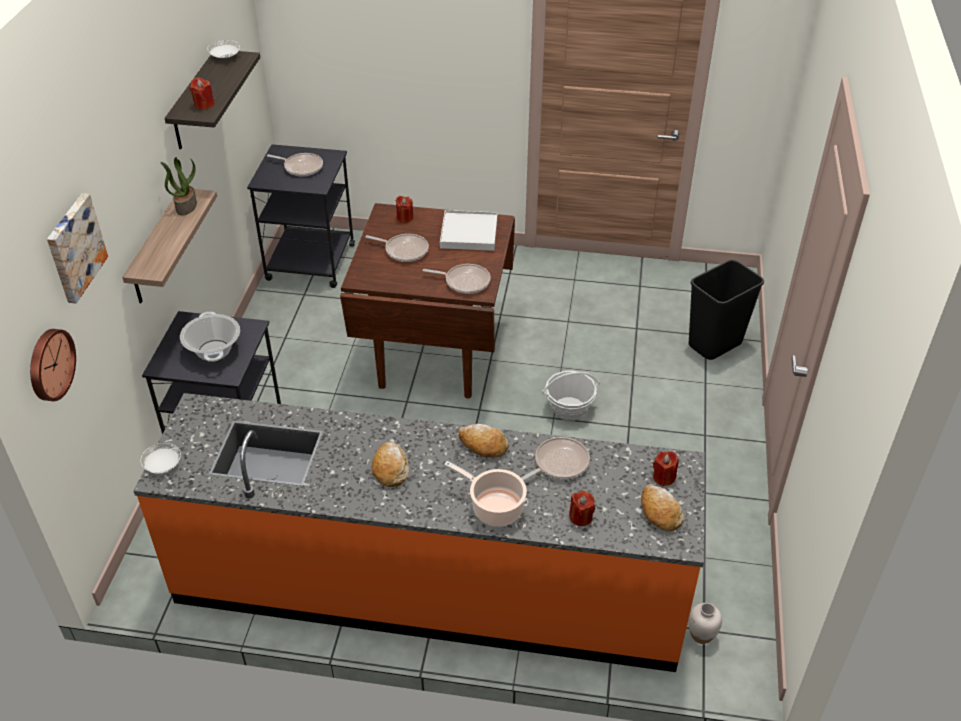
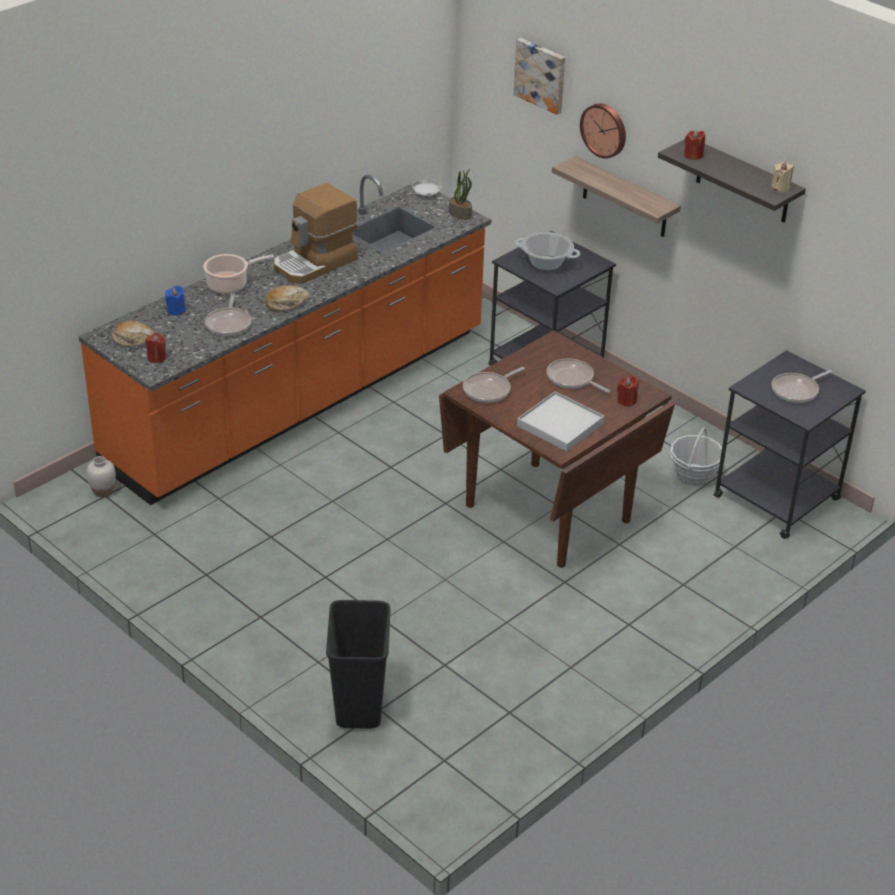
camera: 125 degrees right, 5 degrees down
wall clock [30,329,76,401] -> wall clock moved to [580,103,626,159]
potted plant [161,157,197,215] -> potted plant moved to [449,169,472,220]
white plate [207,40,240,58] -> beige candle [771,162,794,192]
frying pan [365,234,429,262] -> frying pan turned 75 degrees clockwise [547,359,610,393]
bread [372,441,409,487] -> coffee machine [274,183,358,284]
basket [542,371,600,421] -> basket moved to [670,427,722,486]
red candle [569,491,595,526] -> blue candle [165,285,186,316]

